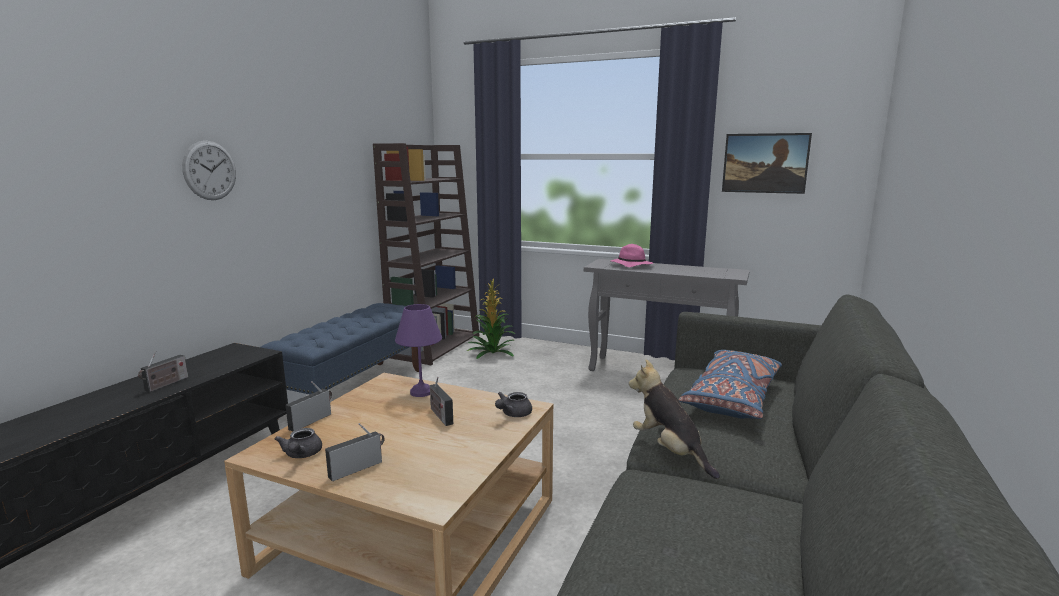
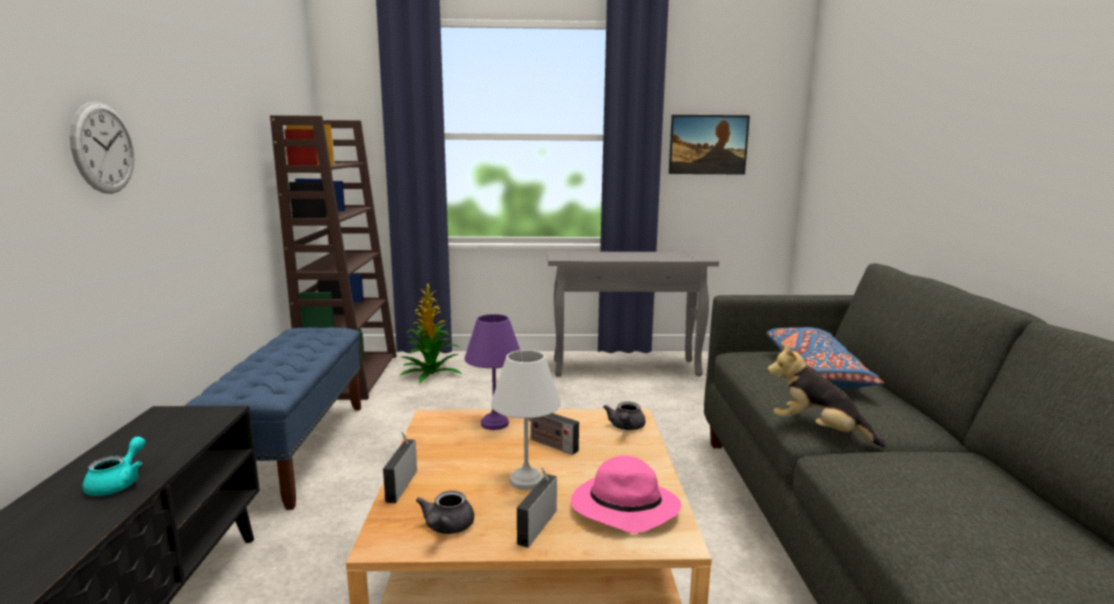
camera: 25 degrees left, 0 degrees up
radio [138,351,188,392] -> turquoise teapot [82,436,146,496]
grey teapot [275,428,322,458] -> grey teapot turned 45 degrees clockwise [416,490,474,534]
pink hat [611,244,653,267] -> pink hat moved to [571,456,681,533]
none -> white table lamp [491,350,561,490]

